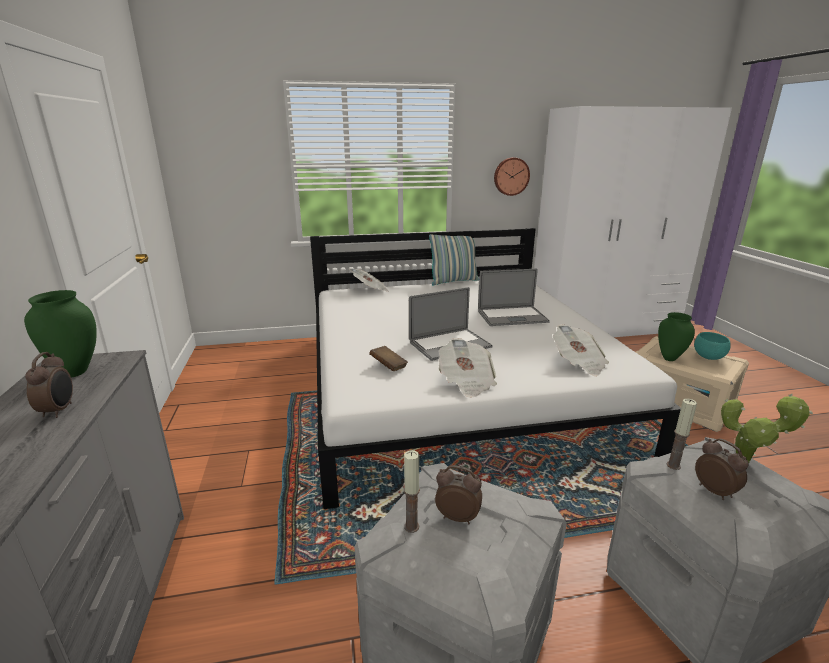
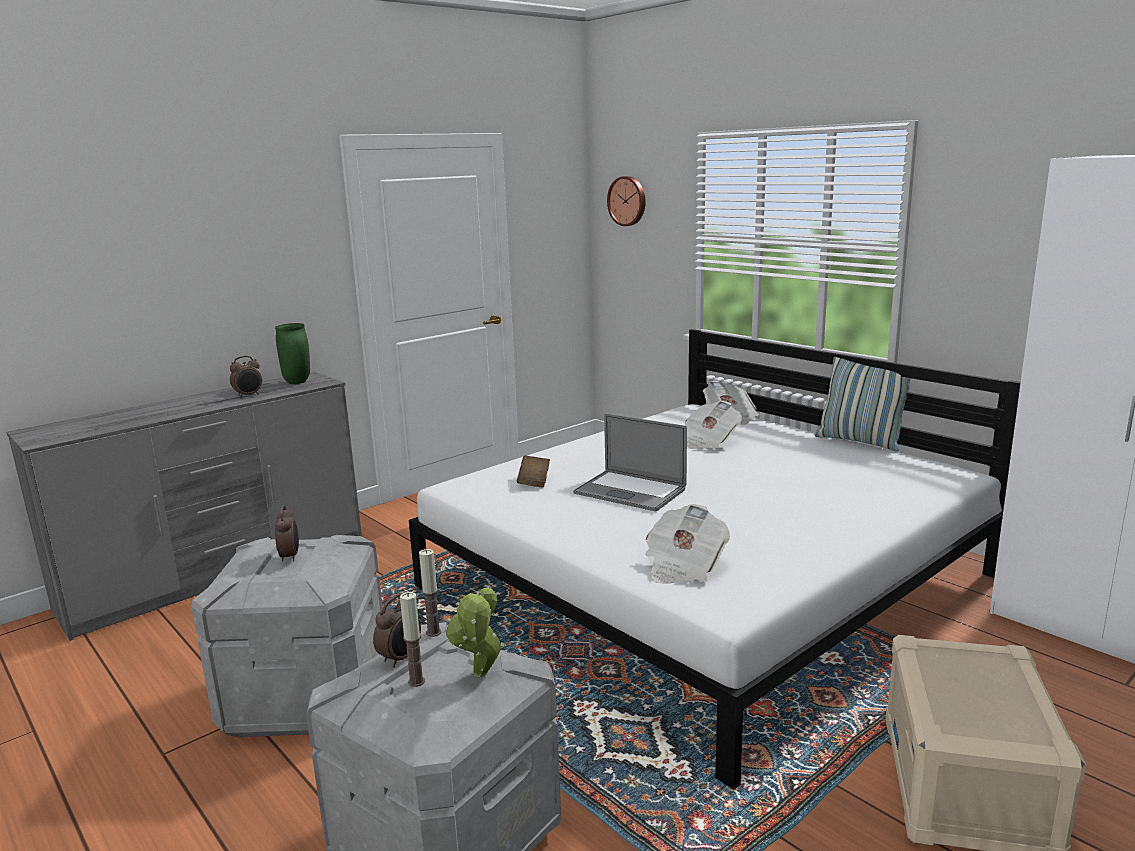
camera: 60 degrees right, 5 degrees down
candle [404,450,420,533] -> candle moved to [400,592,425,687]
newspaper [439,338,497,398] -> newspaper moved to [685,401,742,449]
laptop [478,269,550,326] -> none
wall clock [494,158,530,196] -> wall clock moved to [607,176,646,226]
green vase [658,312,695,361] -> none
turquoise bowl [694,332,730,360] -> none

